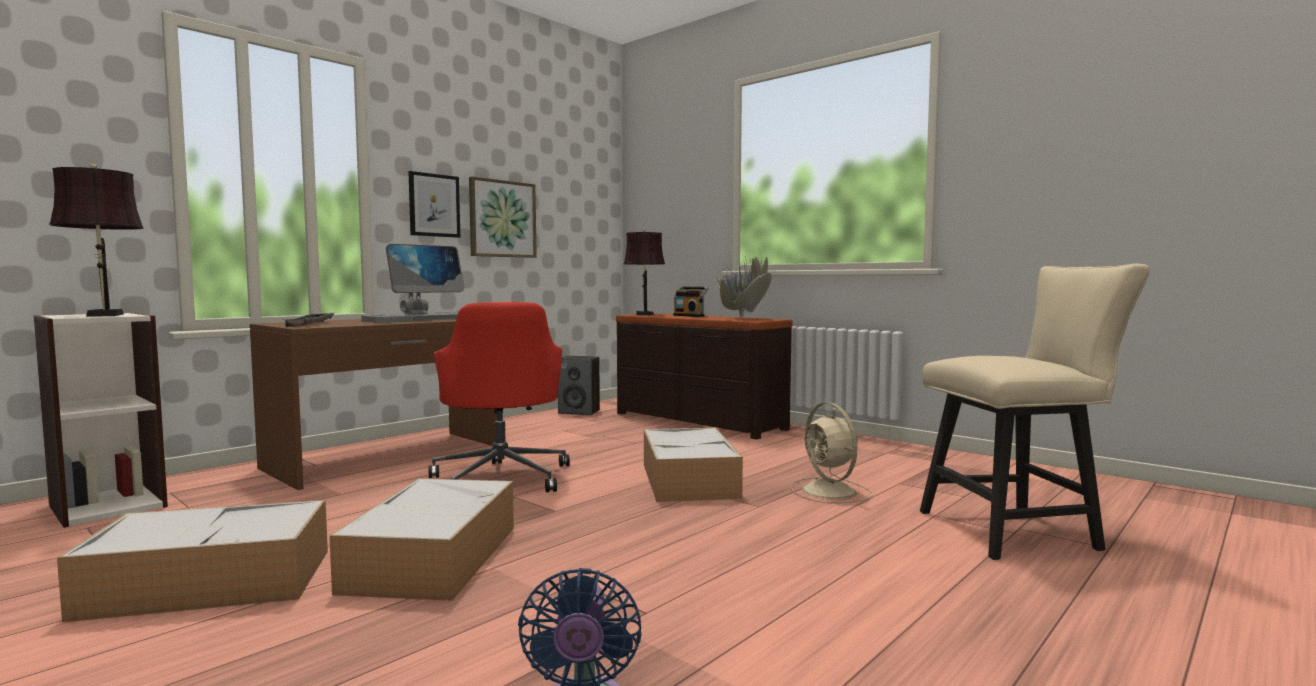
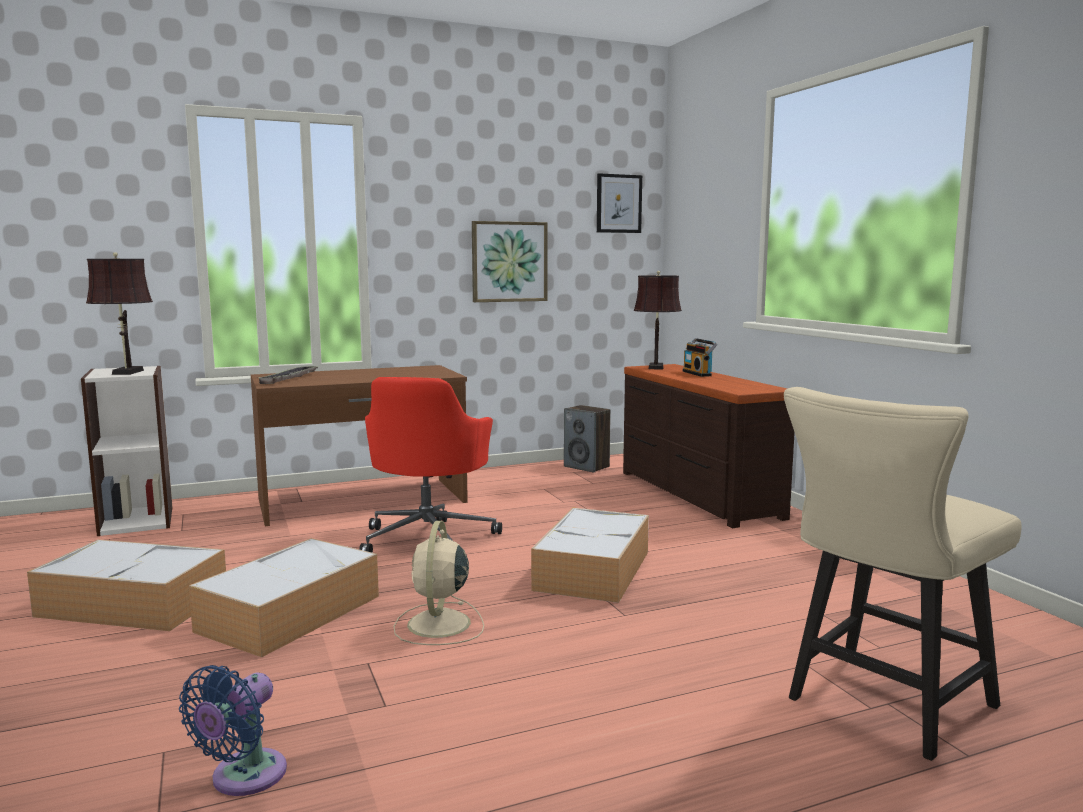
camera: 25 degrees right, 5 degrees up
monitor [361,244,465,323] -> none
picture [408,171,460,238] -> picture moved to [597,173,642,233]
potted plant [699,248,772,318] -> none
beige fan [790,402,873,504] -> beige fan moved to [394,521,484,645]
beige chair [920,263,1150,560] -> beige chair turned 120 degrees clockwise [784,387,1022,761]

